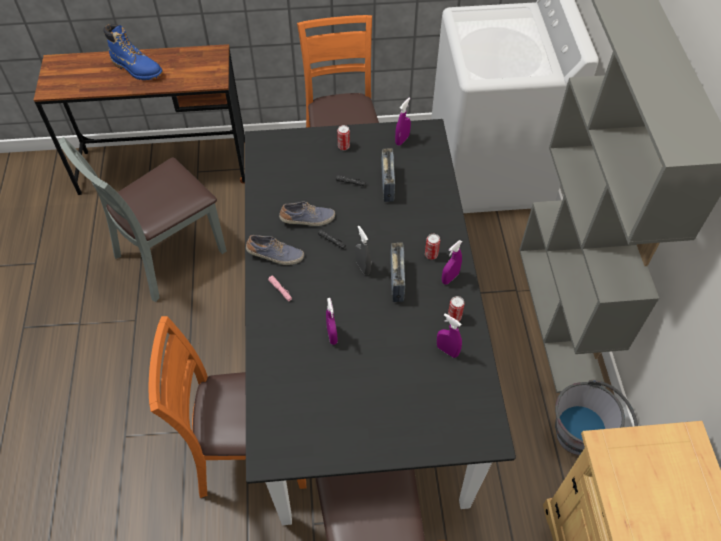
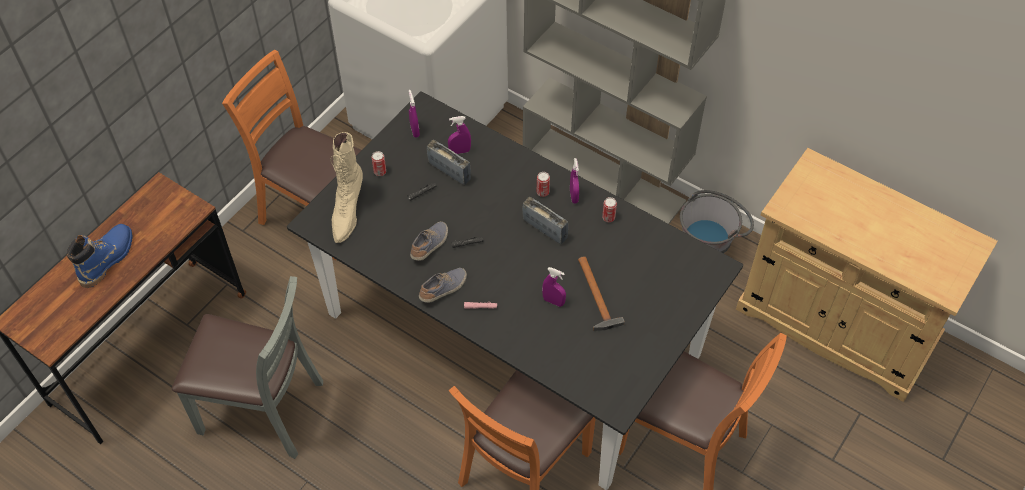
camera: 50 degrees left, 0 degrees up
grey chair [58,137,227,302] -> grey chair turned 75 degrees counterclockwise [172,276,323,459]
blue boot [103,24,163,80] -> blue boot turned 45 degrees counterclockwise [67,224,133,288]
grey spray bottle [355,226,371,275] -> none
purple spray bottle [437,313,462,358] -> purple spray bottle moved to [448,116,471,154]
none -> beige boot [331,132,363,243]
none -> hammer [578,256,625,331]

